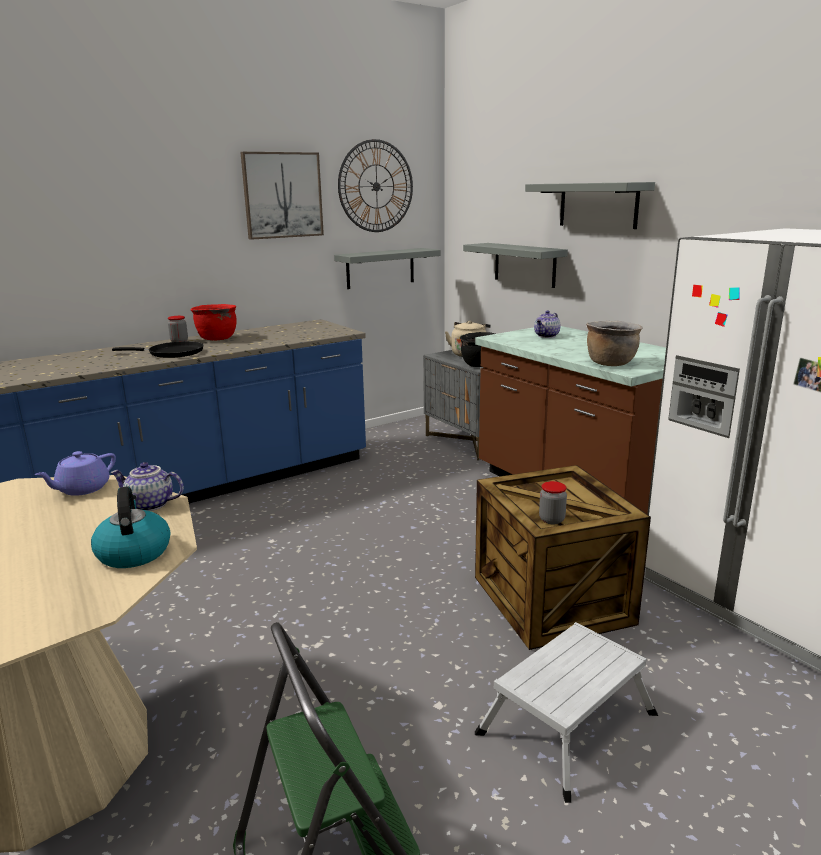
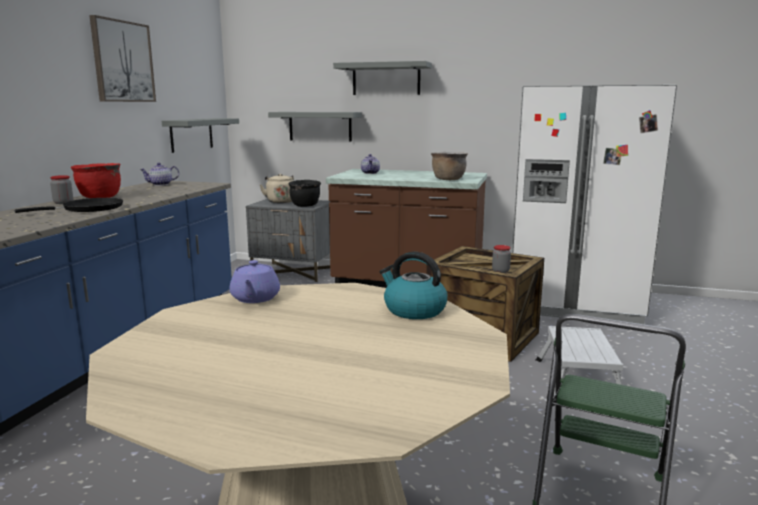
camera: 40 degrees left, 5 degrees down
teapot [110,462,184,511] -> teapot moved to [140,163,179,186]
wall clock [338,139,413,232] -> none

